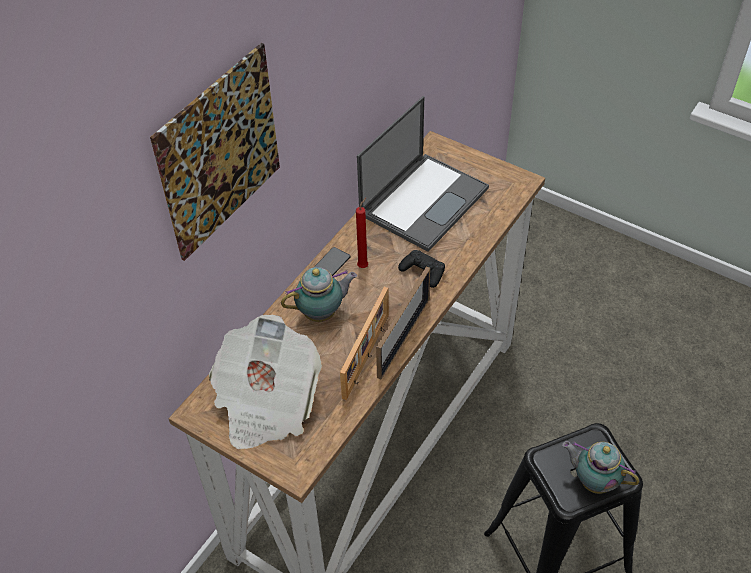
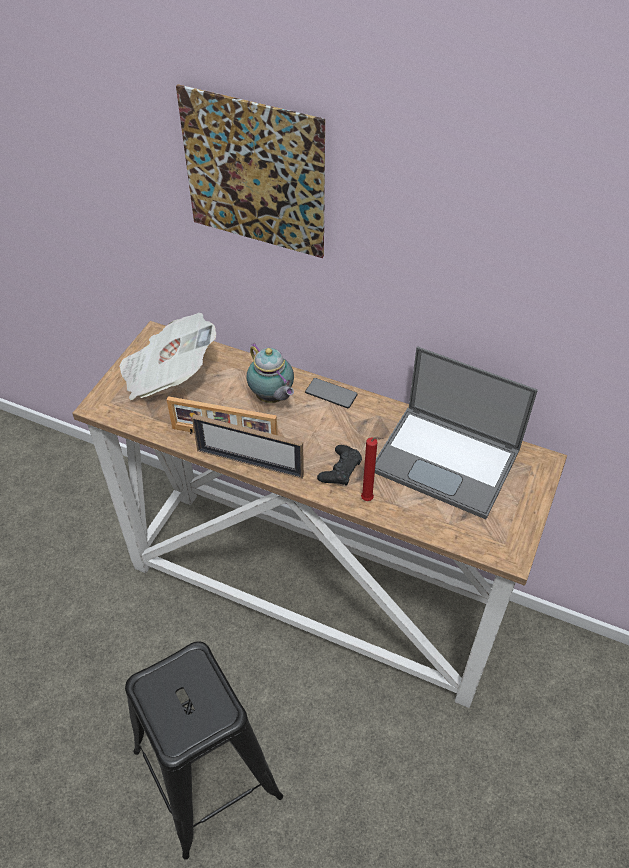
camera: 80 degrees right, 0 degrees up
red candle [356,197,368,268] -> red candle moved to [361,437,384,501]
teapot [562,441,639,494] -> none

